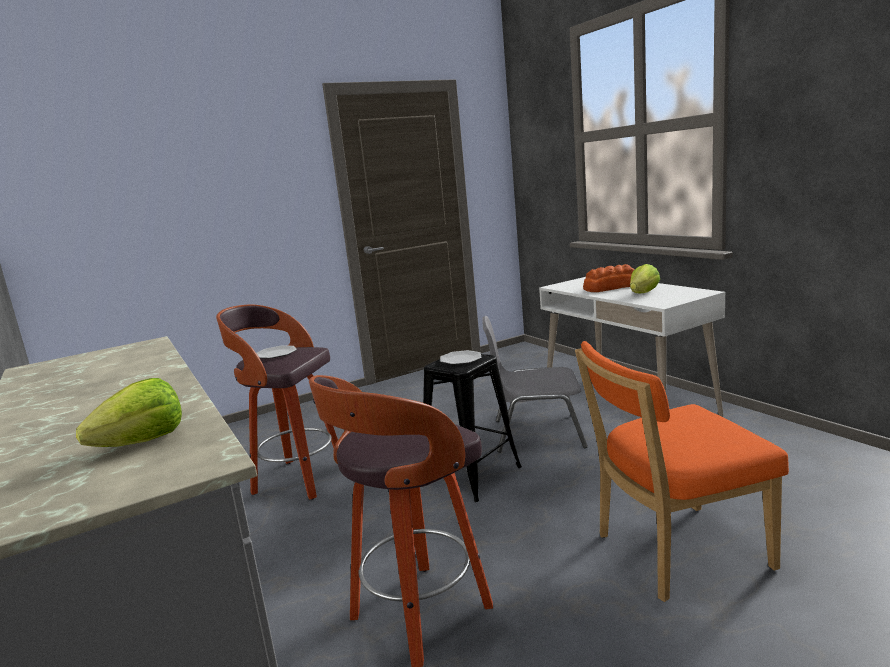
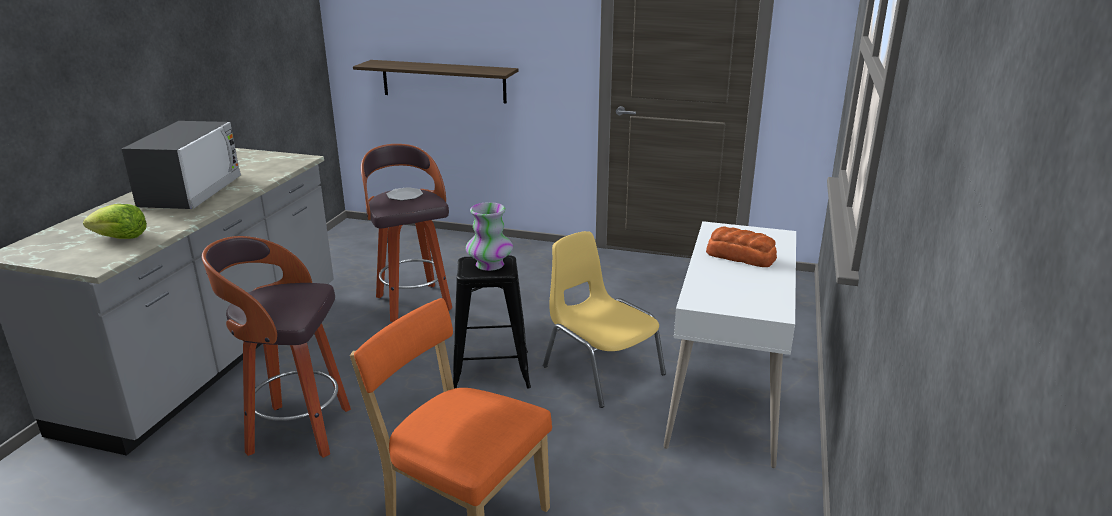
camera: 45 degrees right, 10 degrees up
plate [440,350,482,365] -> vase [466,202,513,271]
grey chair [482,316,588,453] -> yellow chair [543,231,666,408]
lettuce [630,264,660,293] -> none
none -> microwave [122,121,241,209]
none -> shelf [353,60,518,103]

